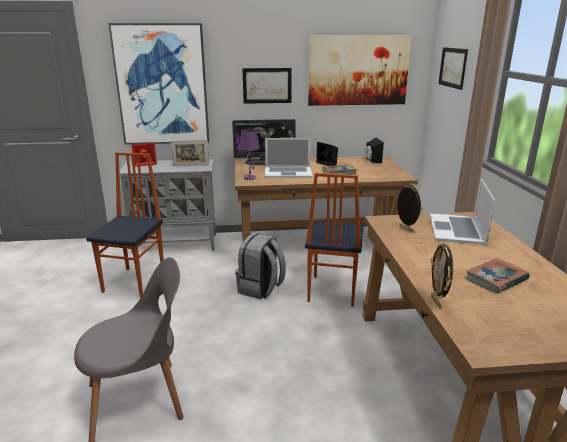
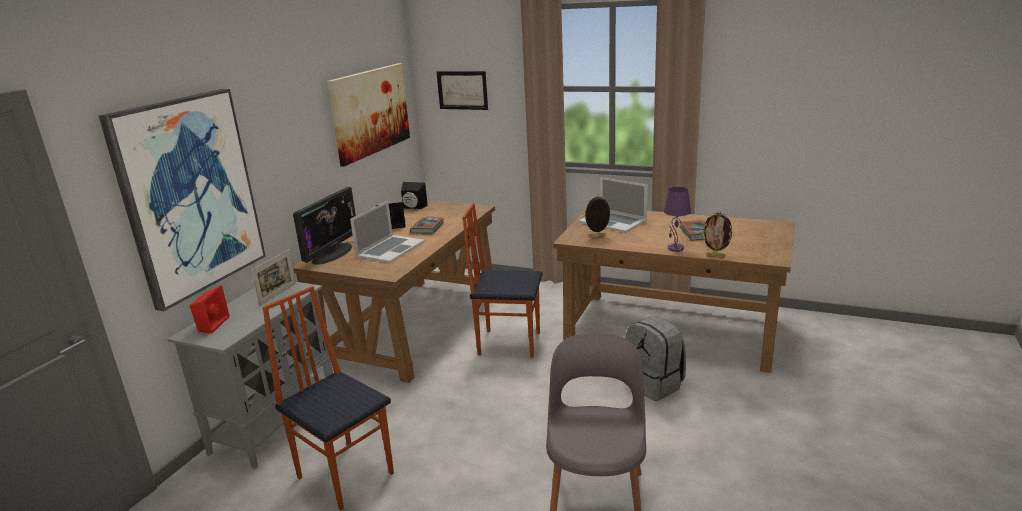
camera: 60 degrees left, 0 degrees up
grey backpack [235,233,286,299] -> grey backpack moved to [625,316,686,401]
purple table lamp [239,129,260,180] -> purple table lamp moved to [664,187,691,252]
picture [242,68,292,104] -> none
chair [305,173,364,307] -> chair turned 150 degrees clockwise [463,203,542,357]

